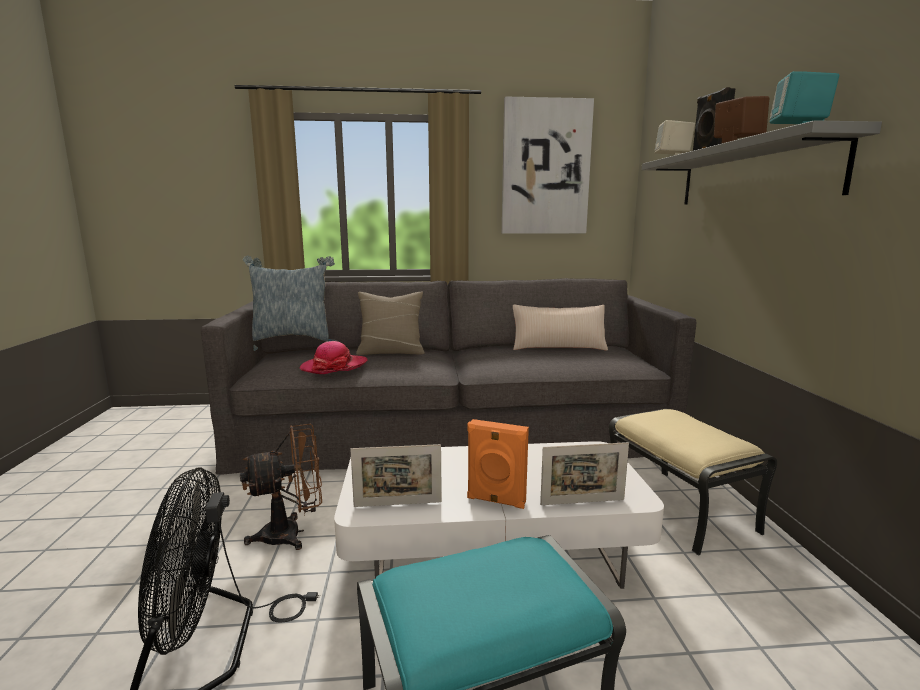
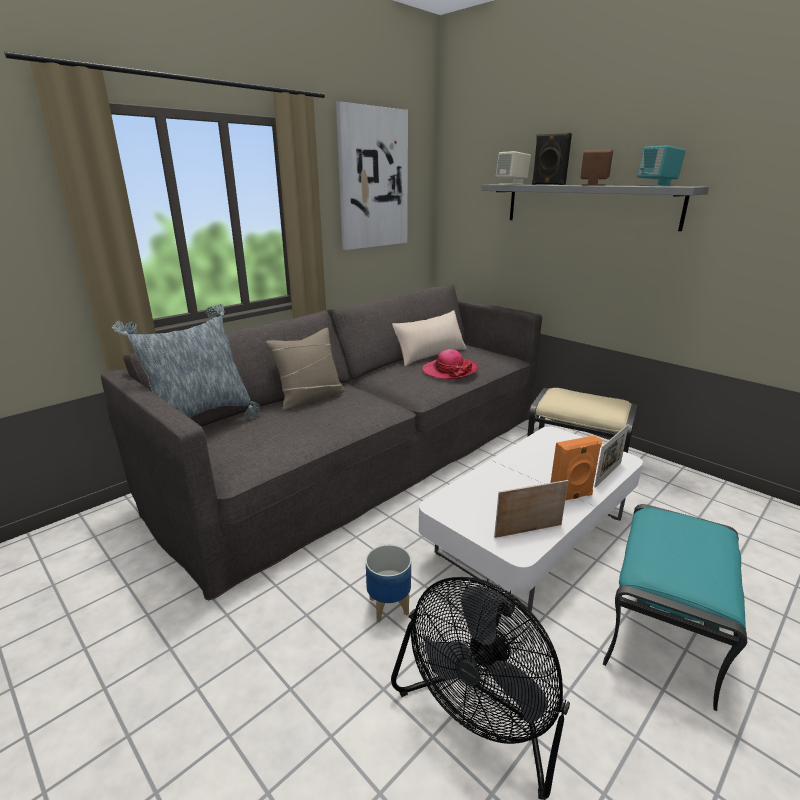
camera: 40 degrees left, 10 degrees up
brown fan [240,424,322,550] -> planter [366,545,411,622]
hat [300,341,368,374] -> hat moved to [422,349,479,380]
picture frame [350,444,442,507] -> picture frame turned 150 degrees counterclockwise [494,480,568,538]

